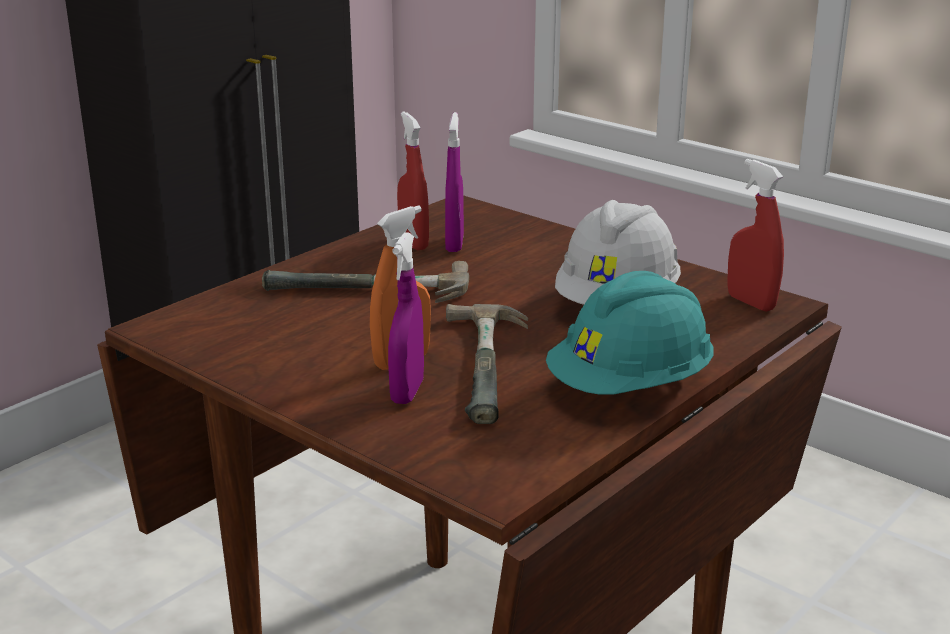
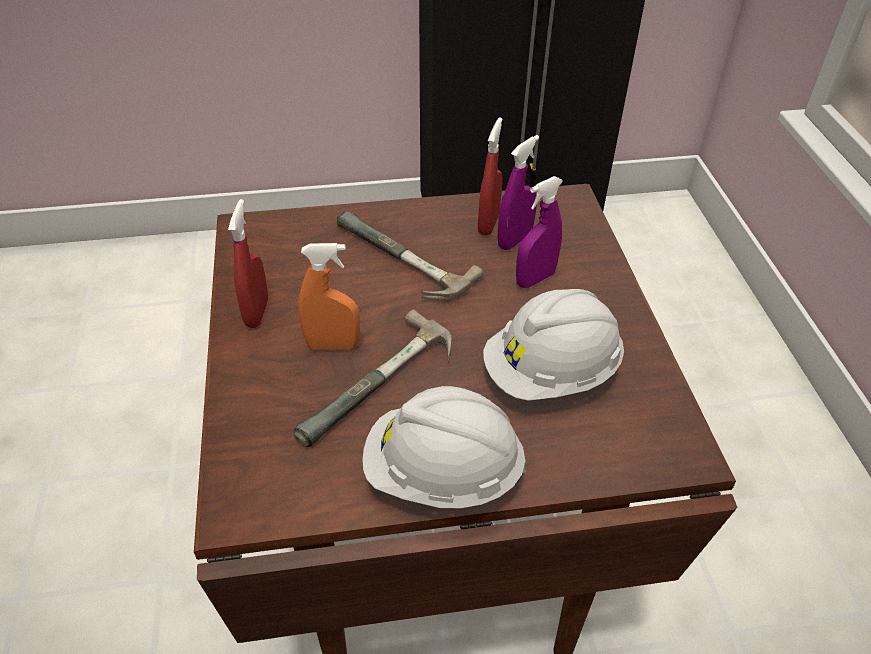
camera: 40 degrees right, 20 degrees up
purple spray bottle [388,232,424,404] -> purple spray bottle moved to [516,176,563,288]
turquoise hard hat [546,271,713,394] -> white hard hat [362,386,526,508]
red spray bottle [727,159,784,312] -> red spray bottle moved to [228,199,268,328]

